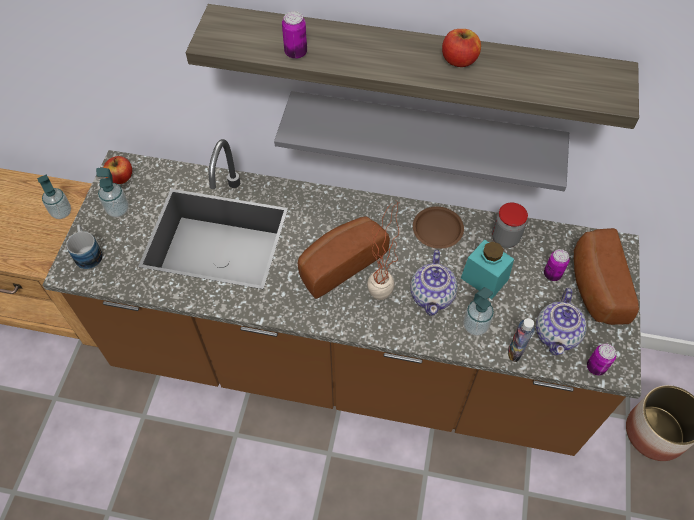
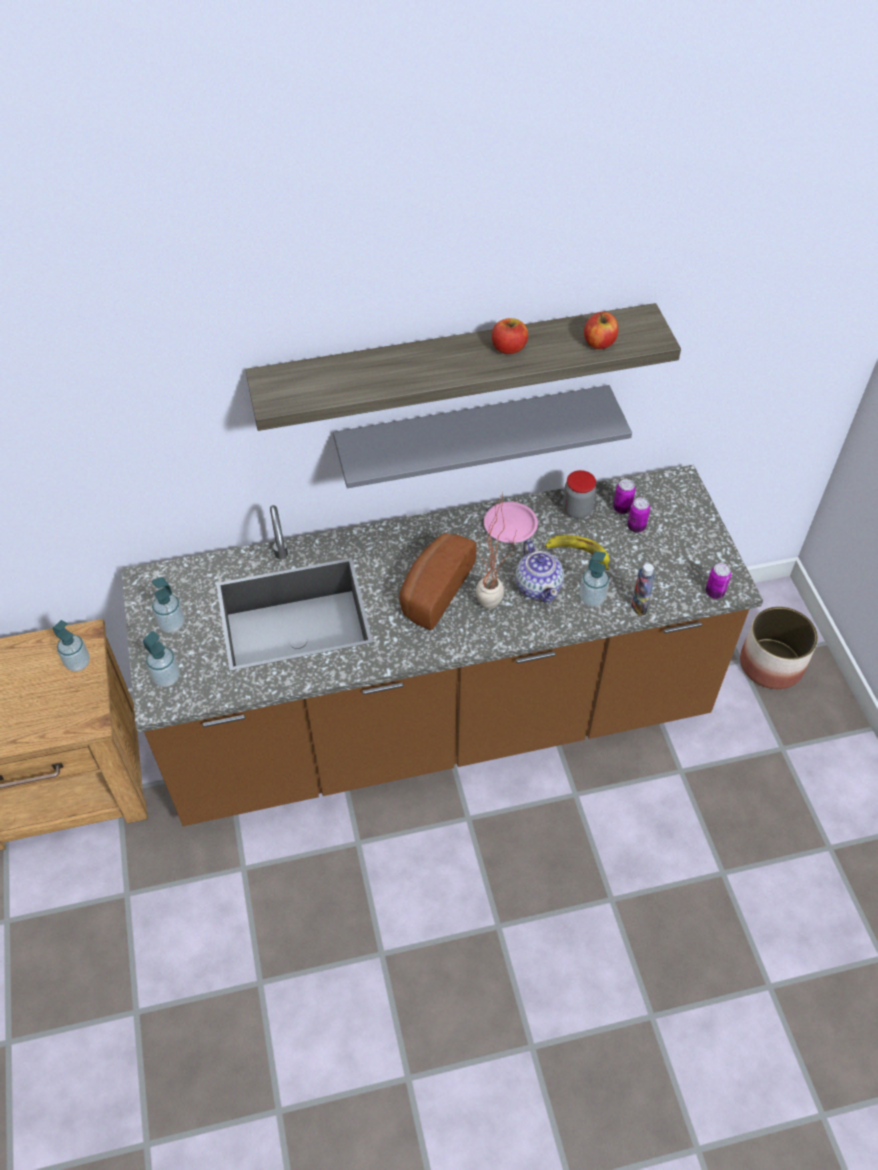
camera: 25 degrees left, 5 degrees down
mug [67,224,103,269] -> soap dispenser [143,631,180,687]
apple [103,156,132,184] -> apple moved to [584,312,618,349]
can [282,11,307,59] -> can moved to [613,479,636,514]
brown plate [413,207,464,249] -> pink plate [484,502,538,543]
turquoise jar [461,239,514,299] -> banana [545,535,609,570]
teapot [536,288,587,355] -> none
bread [574,228,639,325] -> none

